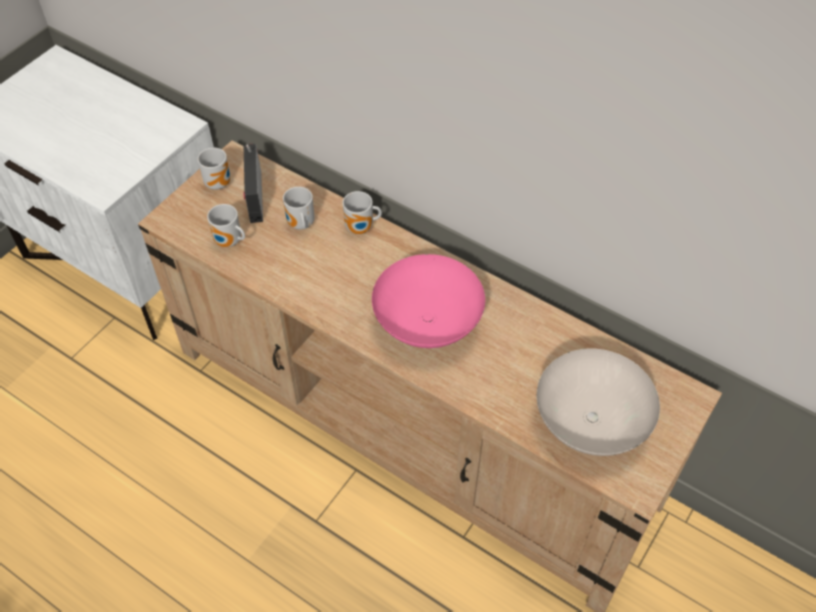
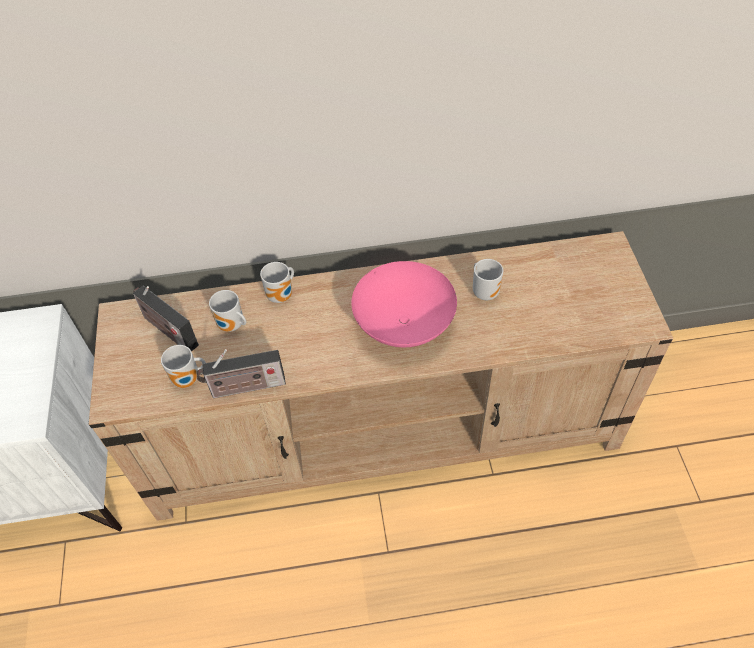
camera: 40 degrees left, 0 degrees up
mug [198,148,230,190] -> mug moved to [473,259,503,300]
white bowl [537,348,660,456] -> none
none -> radio [197,349,286,398]

